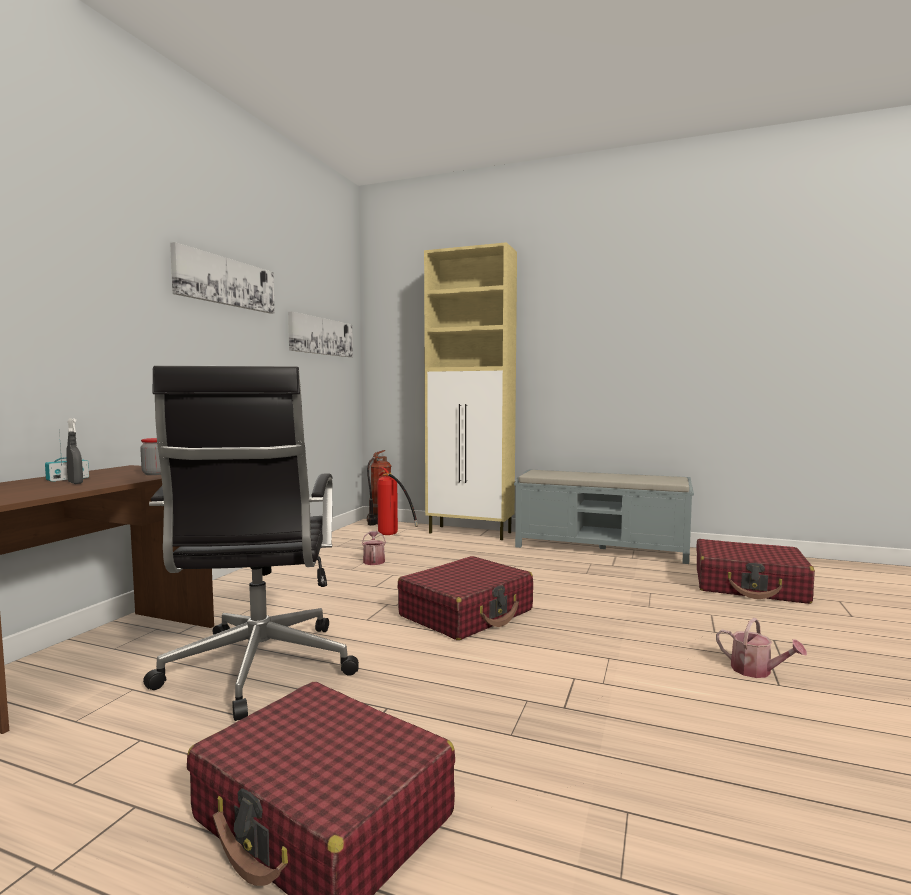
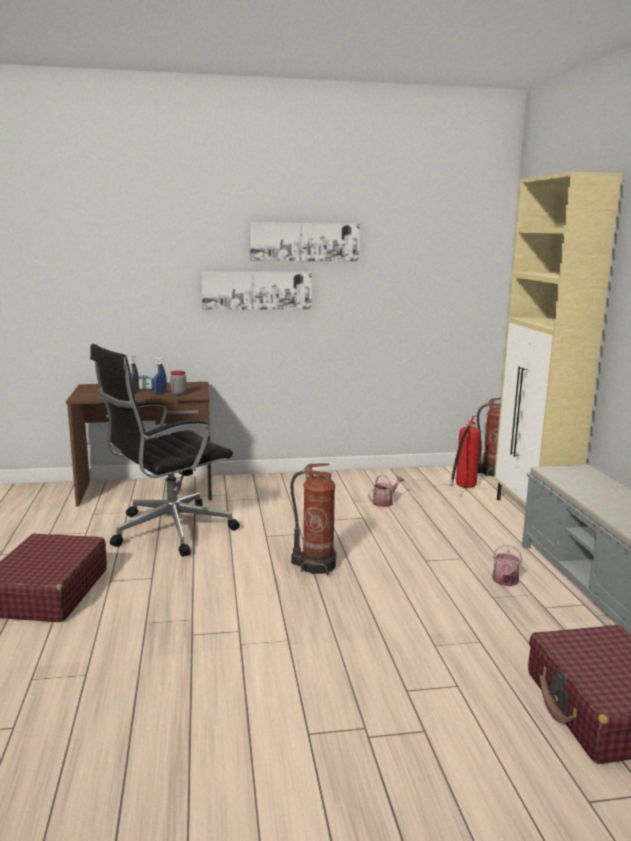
camera: 60 degrees right, 10 degrees up
picture [288,312,353,357] -> picture moved to [201,272,312,310]
red suitcase [398,556,533,640] -> fire extinguisher [291,464,336,576]
watering can [716,618,807,678] -> watering can moved to [492,545,522,586]
none -> blue spray bottle [153,357,167,394]

